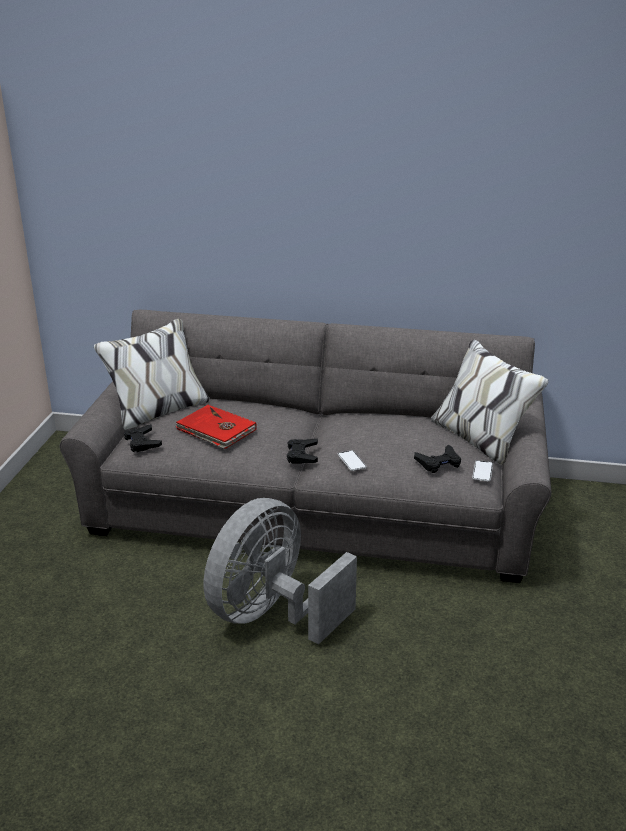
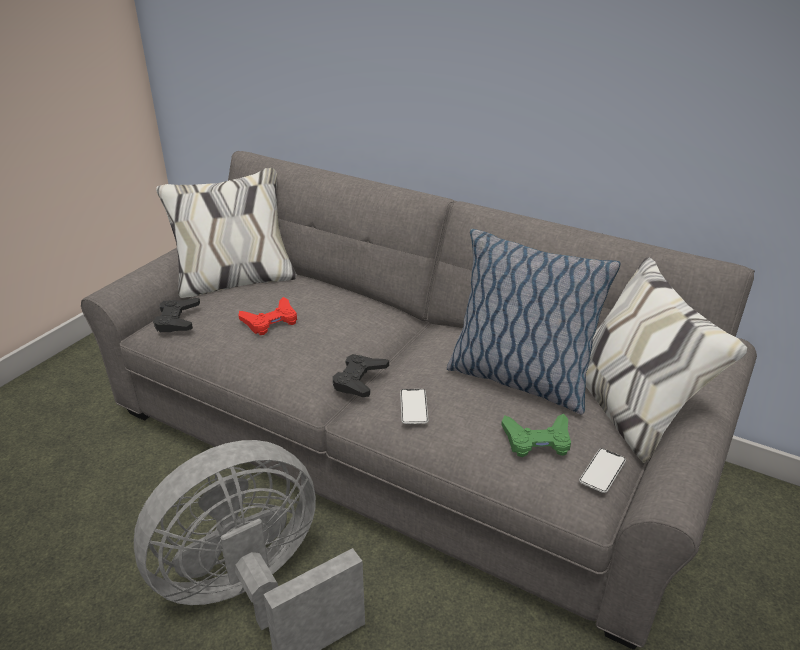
camera: 20 degrees right, 5 degrees up
red book [176,405,257,449] -> red game controller [239,297,297,335]
black game controller [414,445,461,473] -> green game controller [501,414,571,457]
none -> pillow [447,229,620,415]

